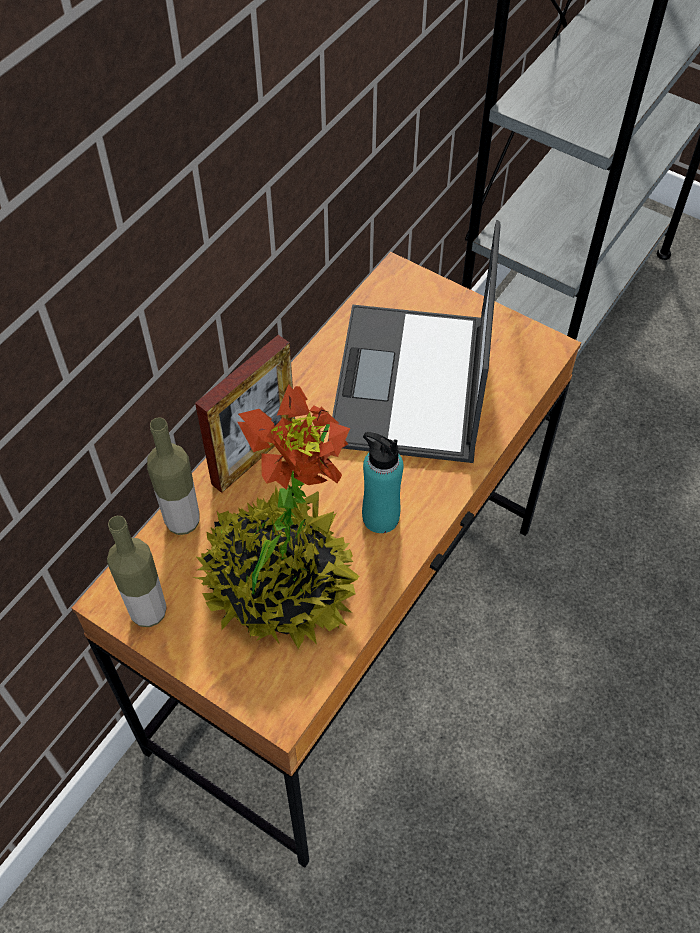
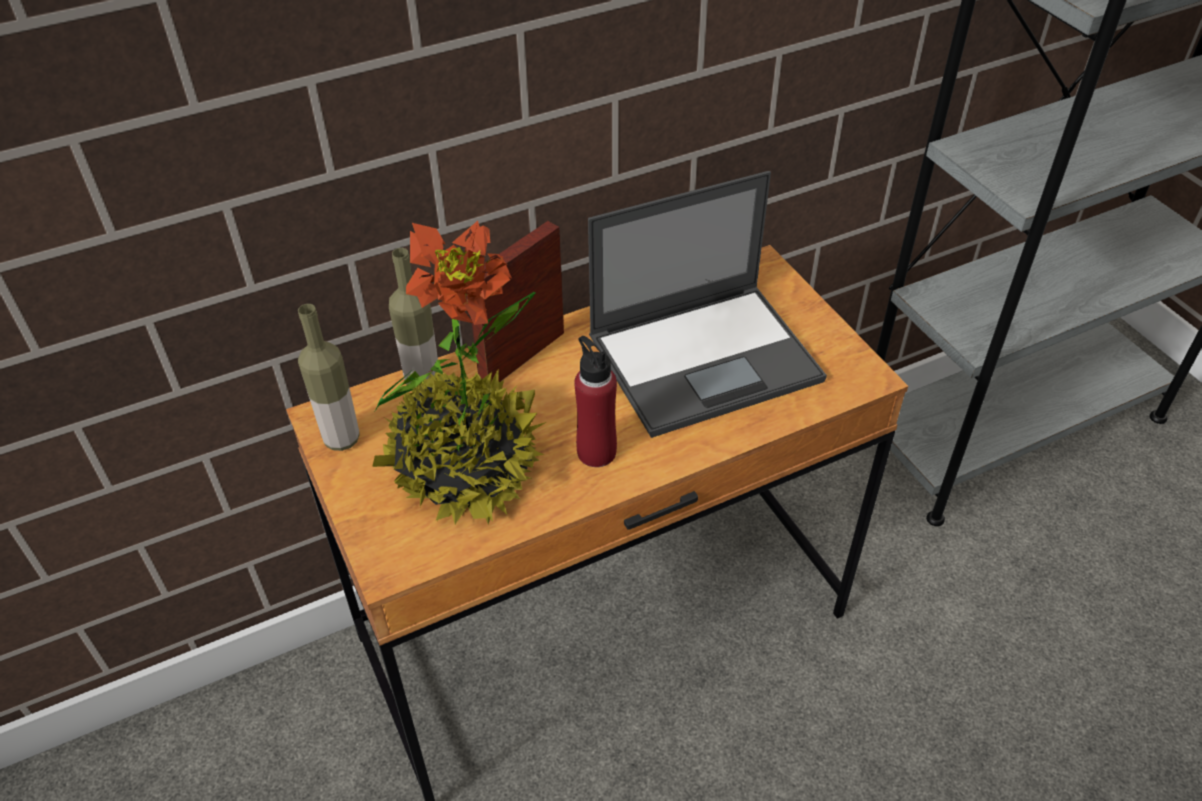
camera: 30 degrees right, 10 degrees down
picture frame [195,335,295,493] -> picture frame turned 150 degrees clockwise [471,221,564,382]
laptop [328,220,501,463] -> laptop turned 150 degrees counterclockwise [588,171,827,438]
turquoise bottle [362,432,404,533] -> red bottle [575,336,617,467]

